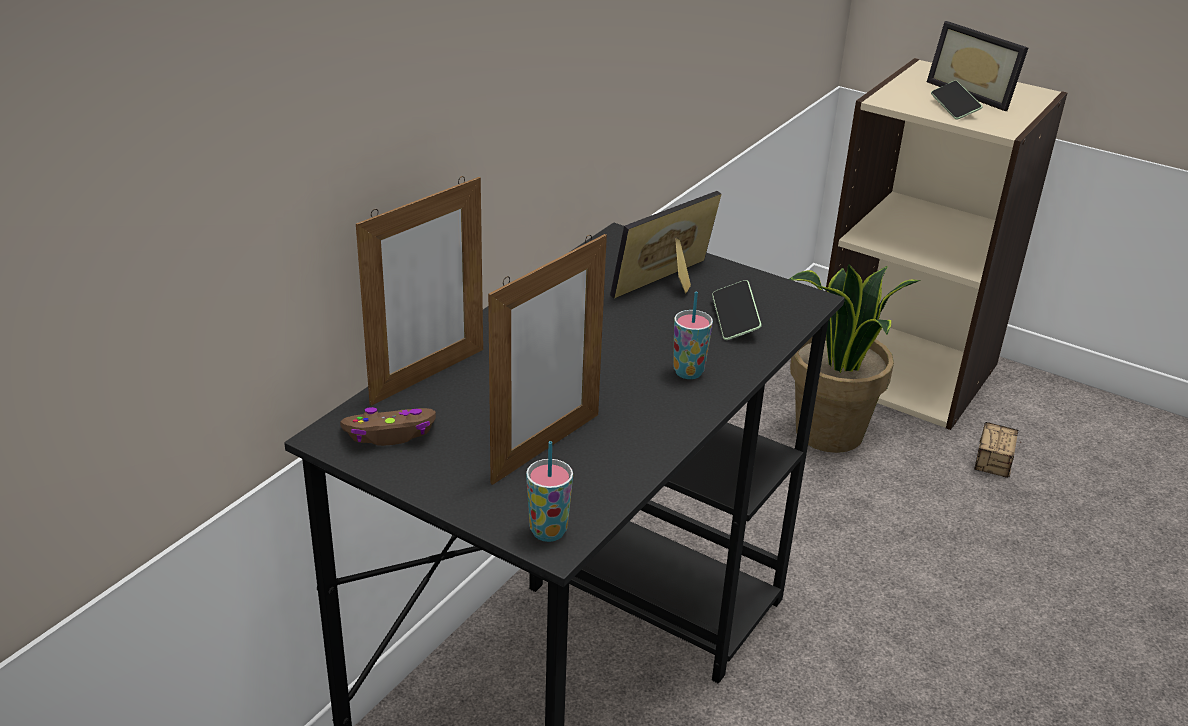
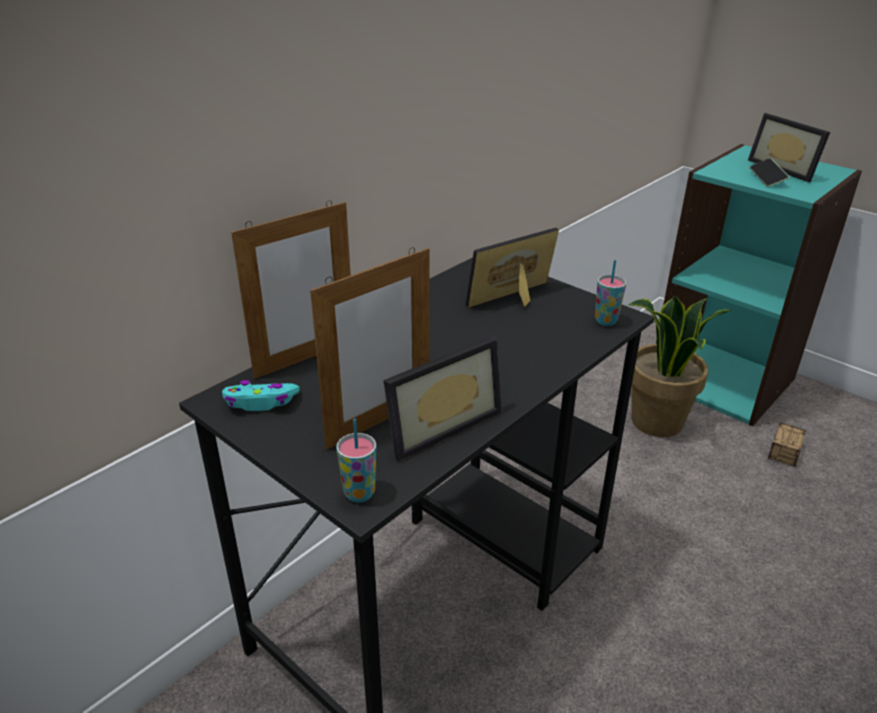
camera: 10 degrees right, 0 degrees up
brown game controller [340,407,436,446] -> turquoise game controller [222,380,299,411]
cup [673,292,713,379] -> cup moved to [595,260,626,326]
phone [712,280,762,340] -> none
beige bookcase [825,58,1067,430] -> turquoise bookcase [656,144,862,426]
none -> picture frame [383,336,502,461]

